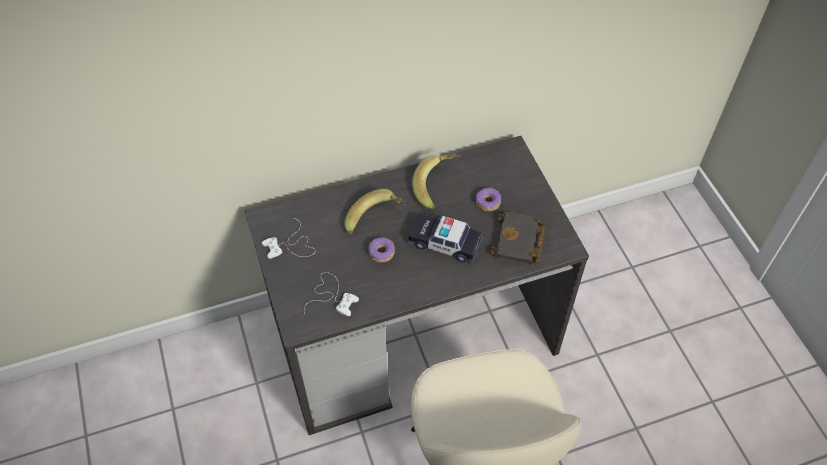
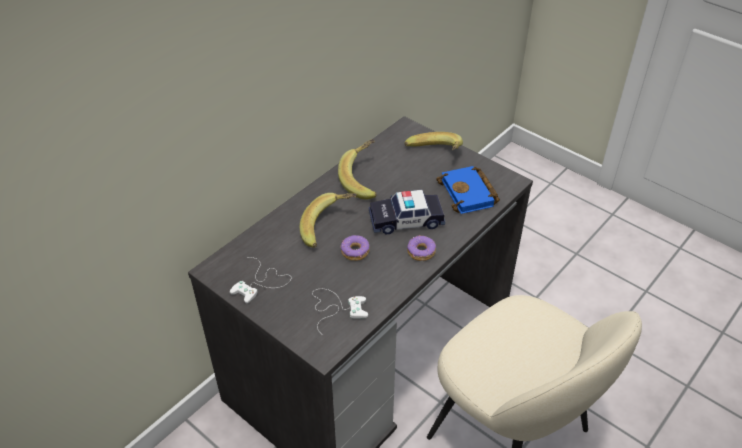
camera: 30 degrees left, 10 degrees down
donut [476,187,501,211] -> donut moved to [407,235,436,261]
black book [490,211,545,265] -> blue book [436,166,500,214]
none -> banana [404,132,463,150]

